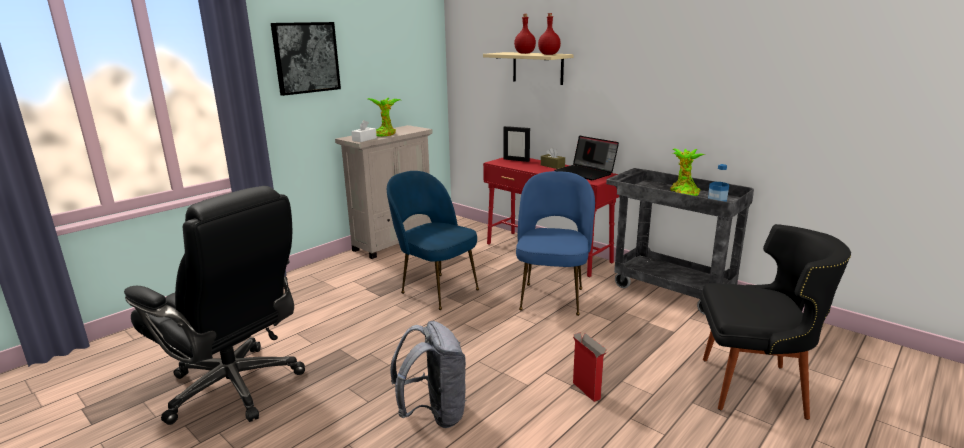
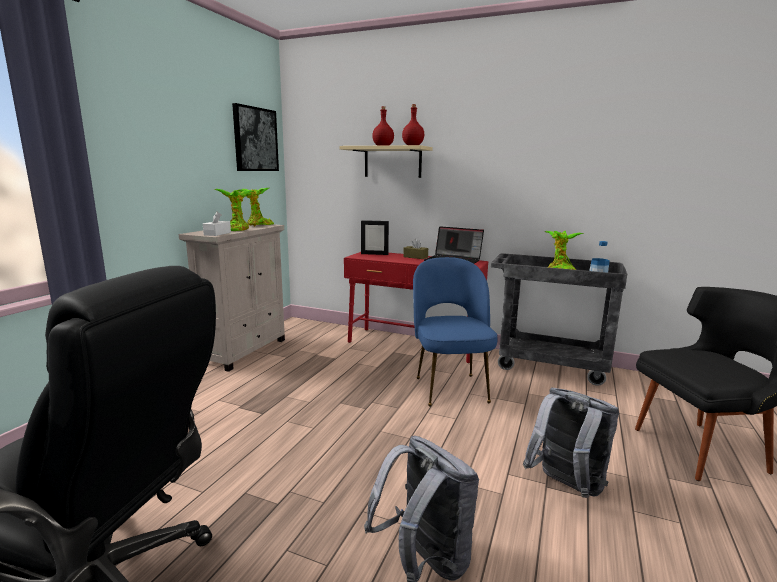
camera: 20 degrees left, 5 degrees down
picture [271,22,341,96] -> picture moved to [232,103,279,171]
blue chair [387,171,479,310] -> none
cardboard box [573,332,607,402] -> grey backpack [523,387,619,498]
none -> potted plant [237,188,274,226]

